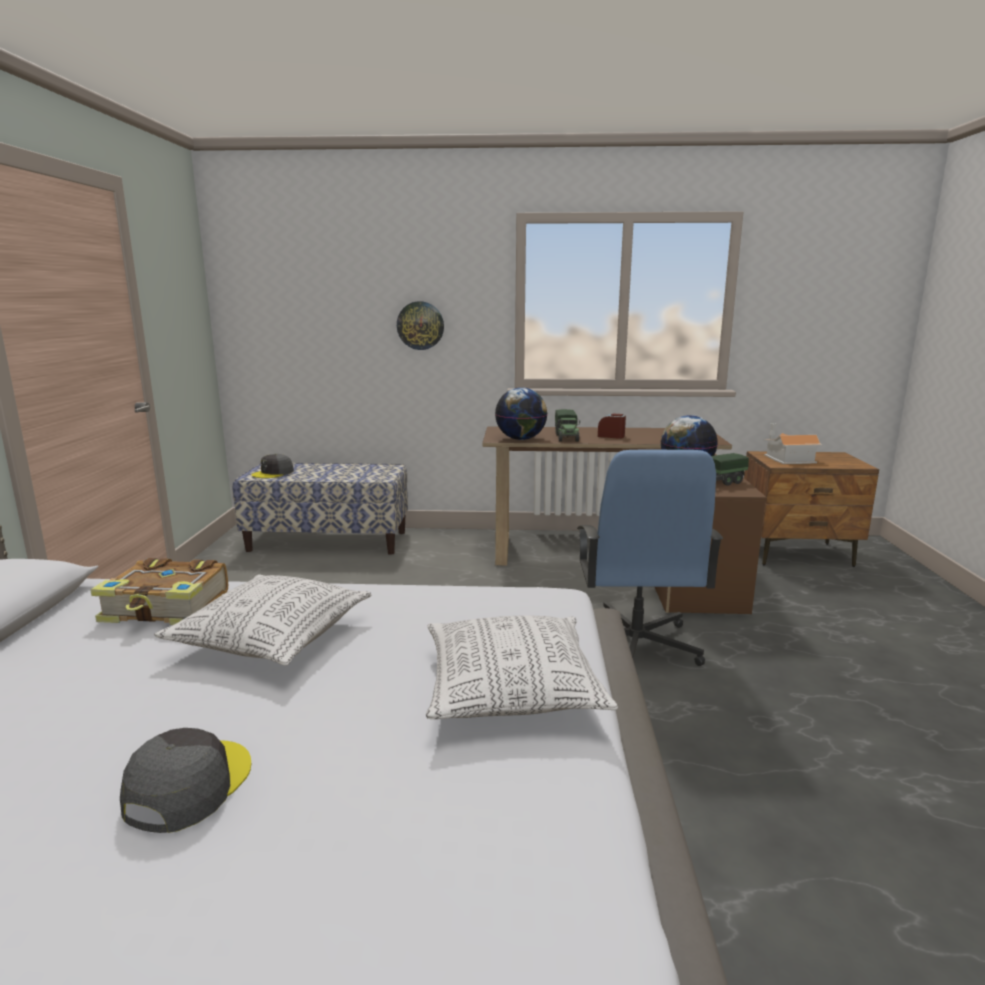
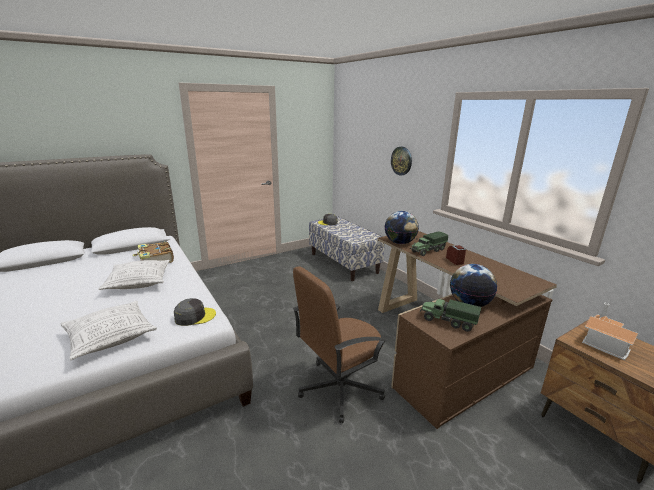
camera: 55 degrees right, 5 degrees up
grey cap [120,728,251,833] -> grey cap moved to [174,298,216,326]
blue office chair [577,450,723,666] -> brown office chair [293,266,387,423]

